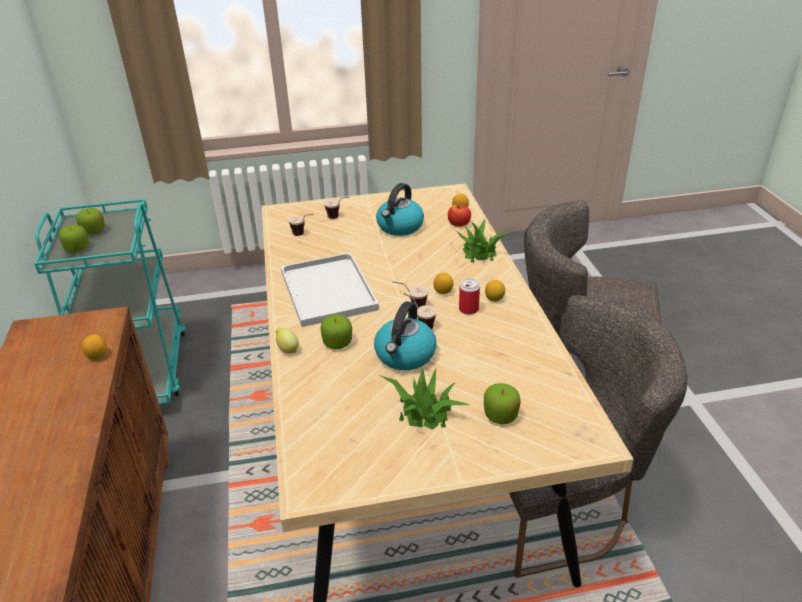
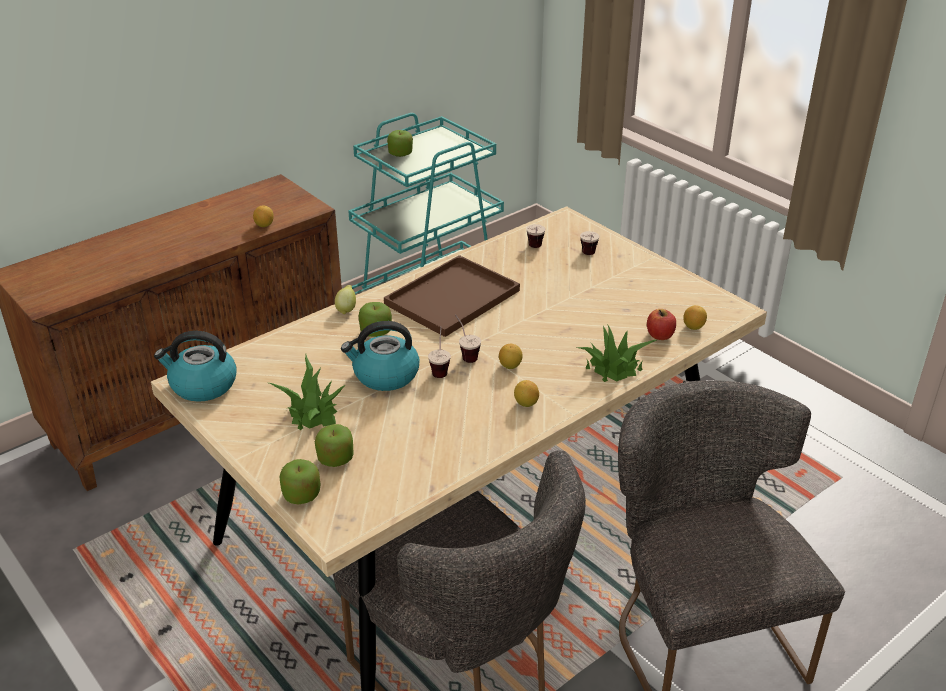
camera: 60 degrees right, 0 degrees up
apple [76,208,105,235] -> apple moved to [280,459,321,505]
white tray [281,252,379,327] -> brown tray [384,255,520,337]
kettle [376,183,424,236] -> kettle moved to [154,331,237,402]
can [459,278,480,315] -> none

